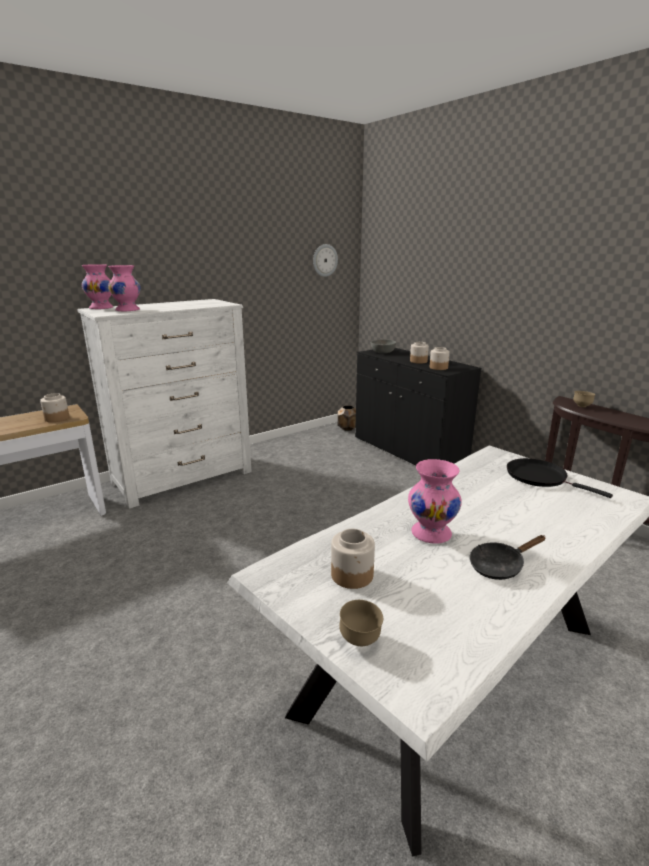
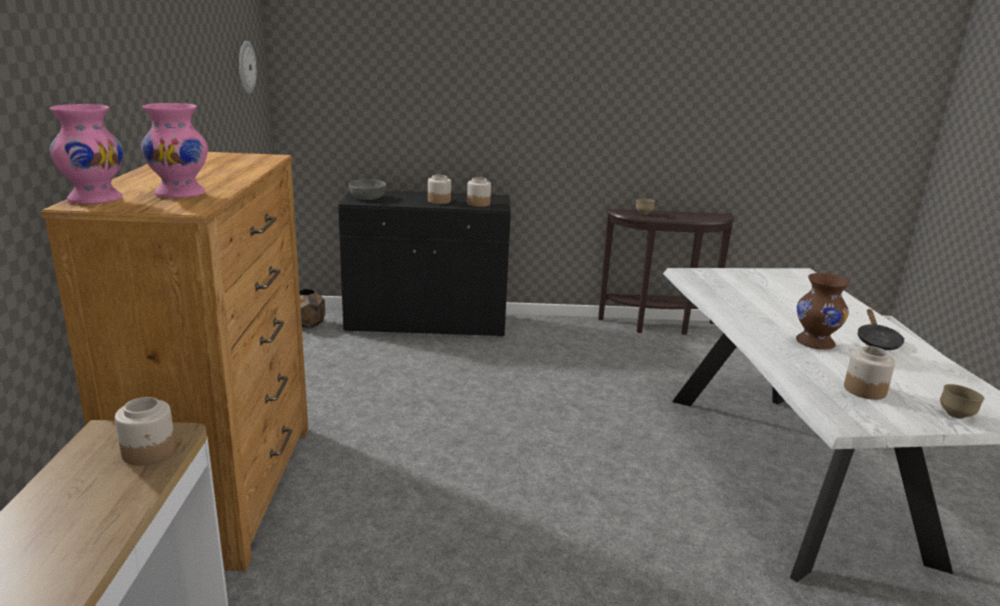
camera: 55 degrees left, 0 degrees up
white dresser [77,299,252,509] -> brown dresser [41,152,308,571]
pink vase [408,459,462,544] -> brown vase [796,273,850,350]
black frying pan [507,458,613,498] -> none

